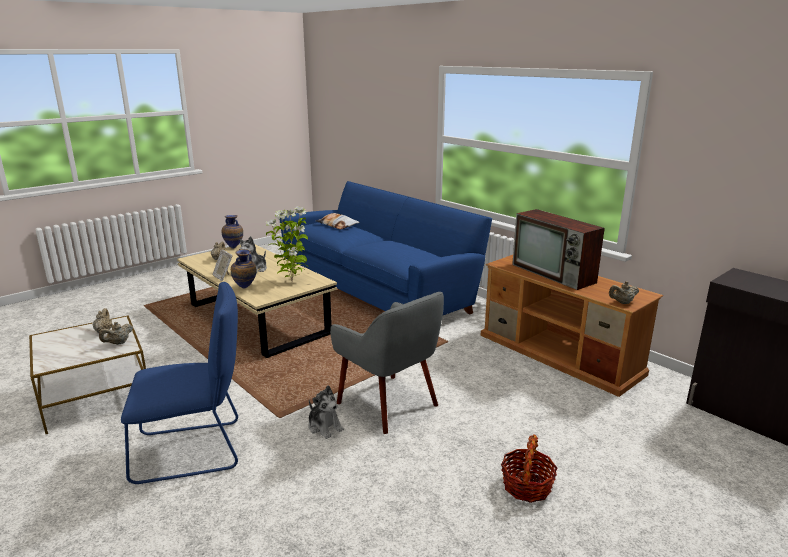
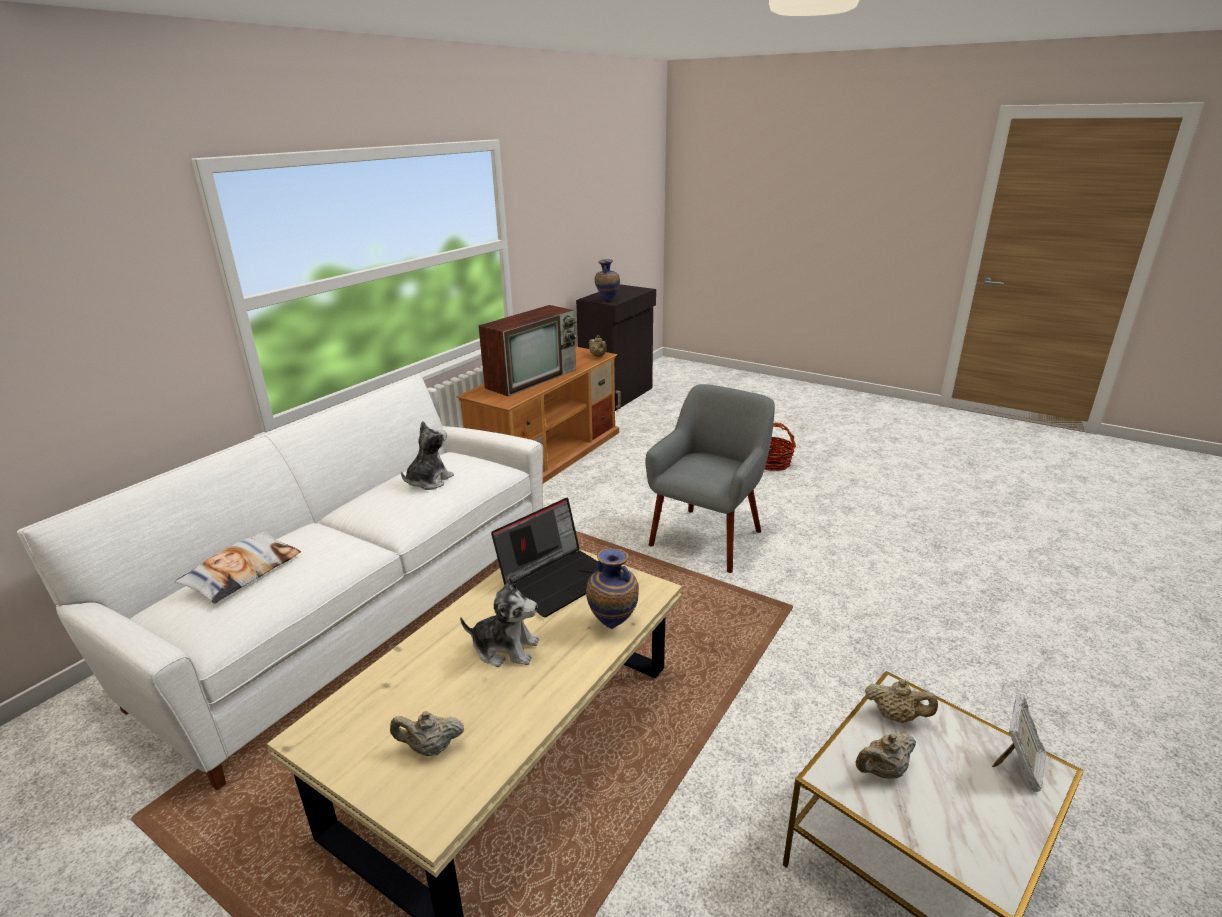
camera: 105 degrees left, 5 degrees up
blue chair [121,282,238,484] -> none
picture frame [212,250,233,281] -> picture frame moved to [992,693,1047,792]
vase [222,215,243,249] -> vase moved to [595,259,620,301]
potted plant [266,206,308,281] -> laptop [491,498,604,617]
blue sofa [280,181,492,315] -> white sofa [17,374,543,790]
plush toy [309,385,344,439] -> plush toy moved to [401,421,454,490]

